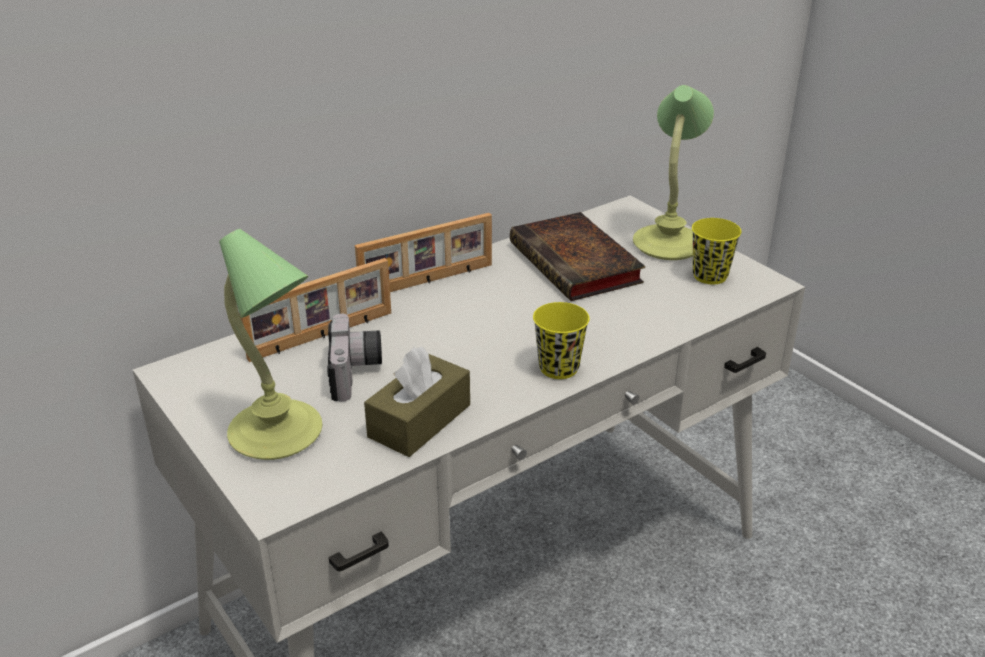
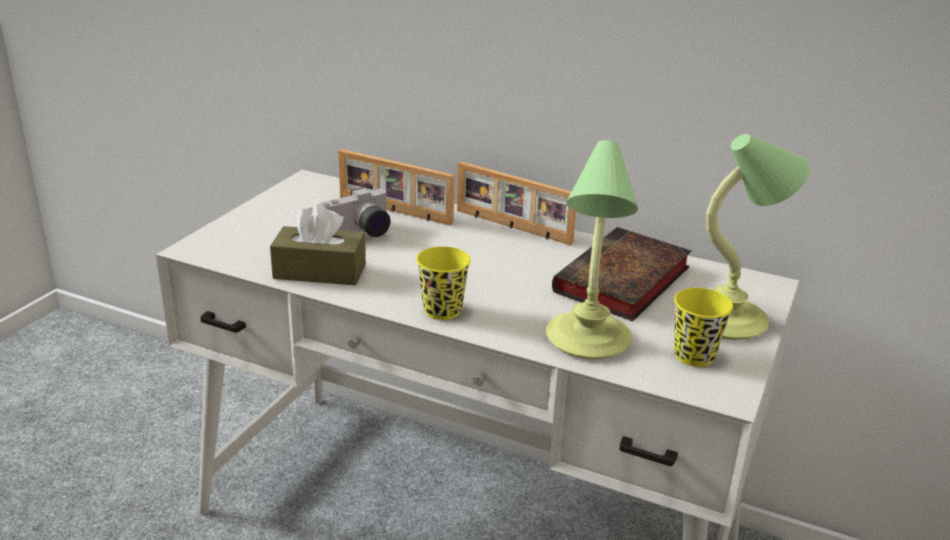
camera: 60 degrees right, 5 degrees down
table lamp [219,229,322,460] -> table lamp moved to [546,140,638,359]

